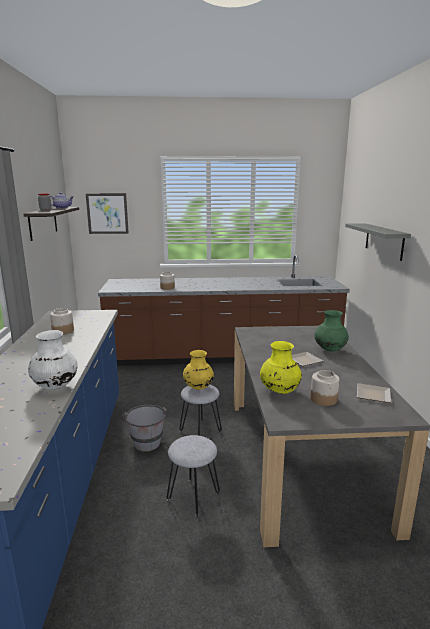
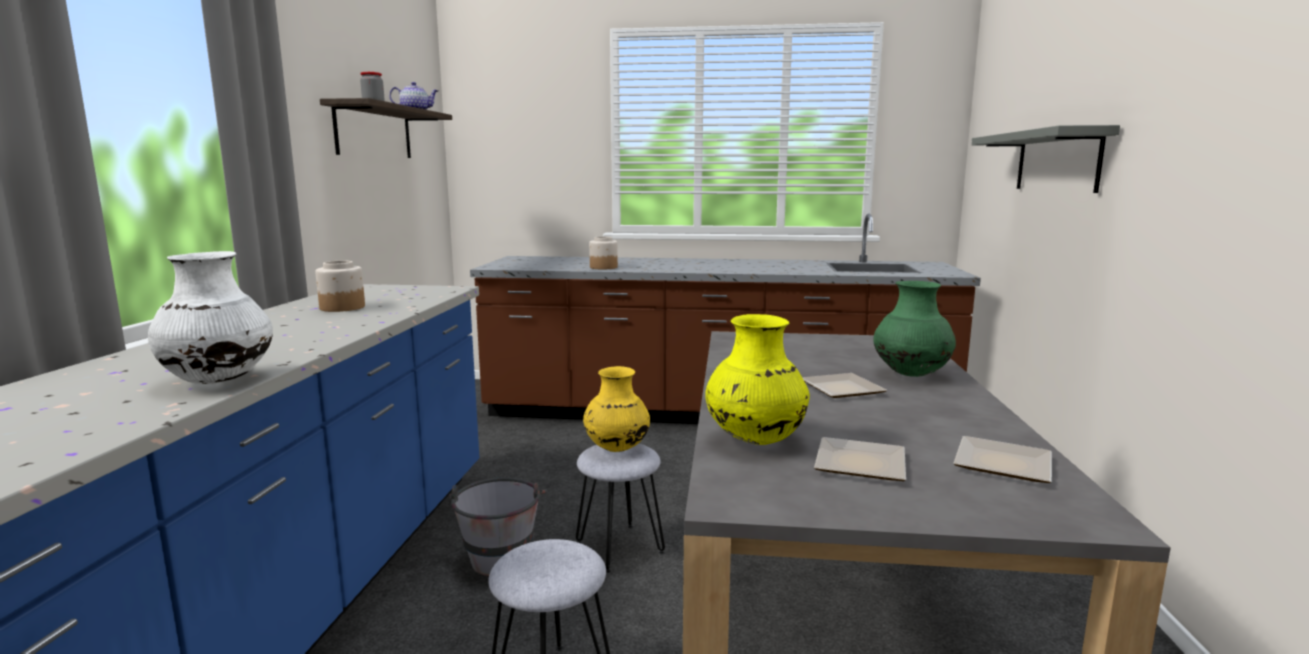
camera: 10 degrees right, 5 degrees down
picture [86,193,129,234] -> none
jar [310,370,339,406] -> plate [814,437,906,481]

